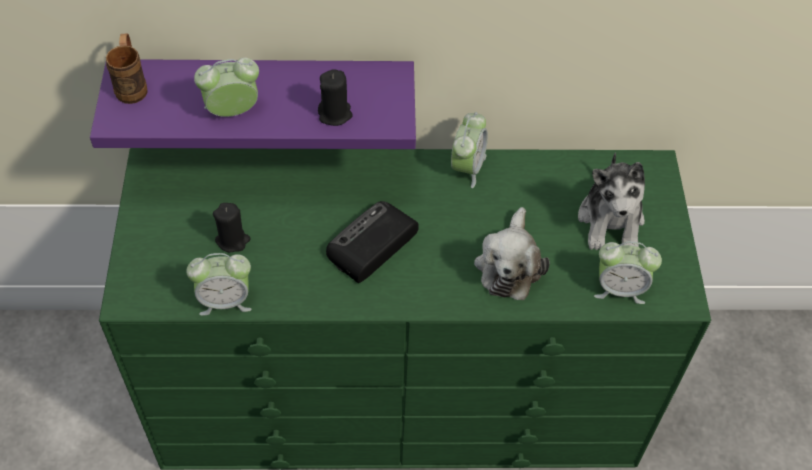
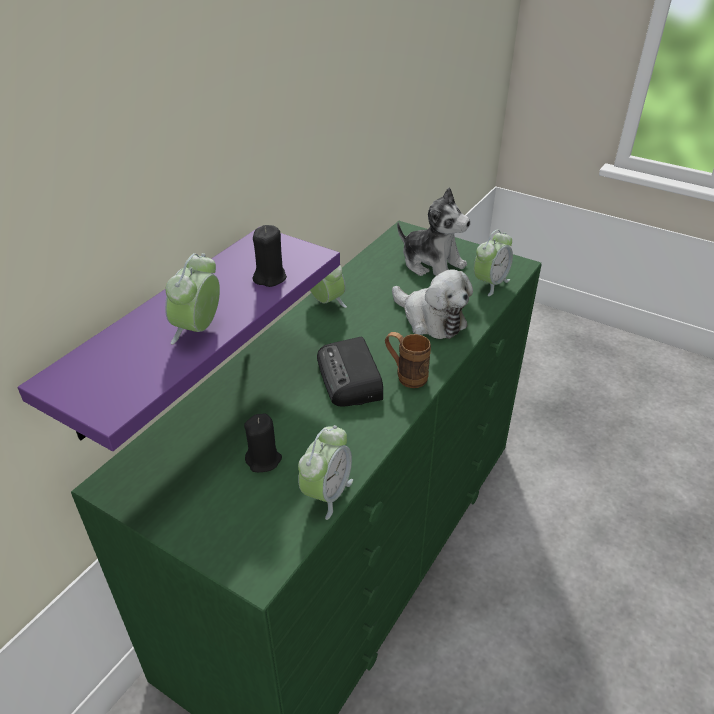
camera: 55 degrees left, 15 degrees down
brown mug [106,34,148,104] -> brown mug moved to [385,332,431,388]

